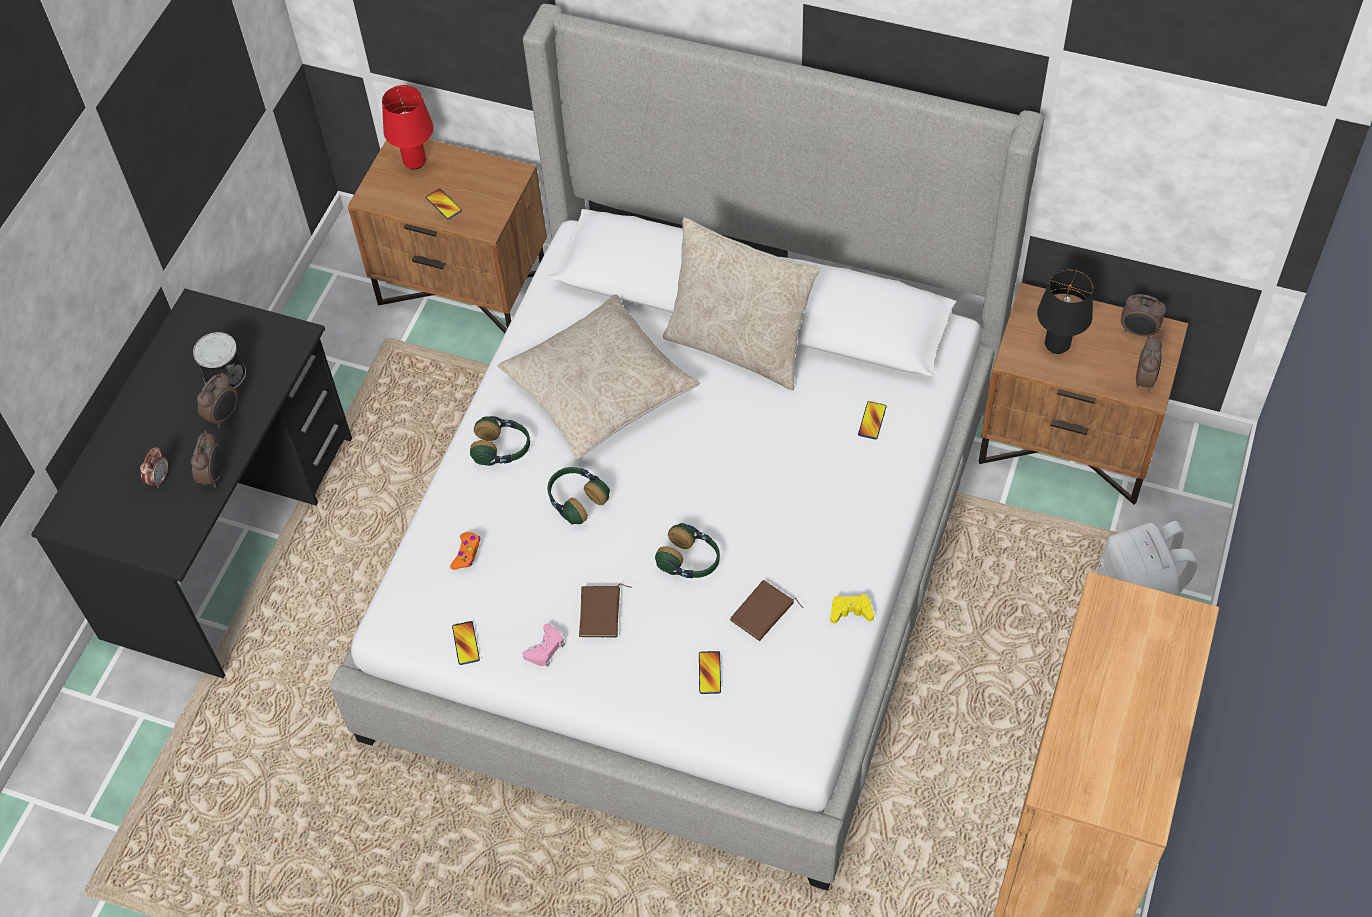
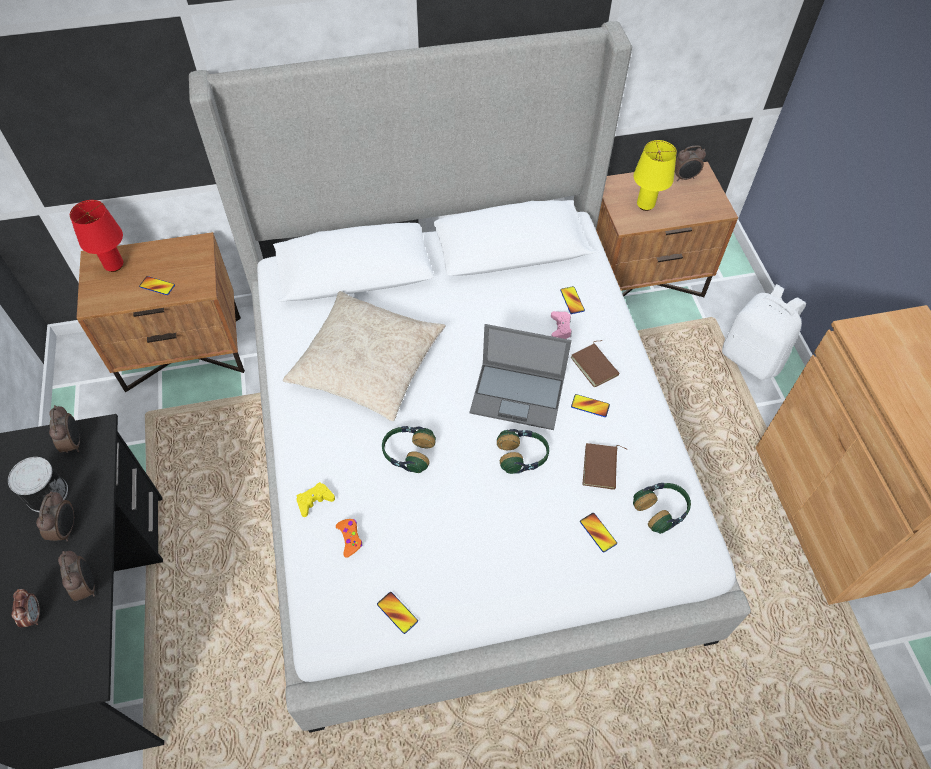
camera: 35 degrees left, 0 degrees up
headphones [470,416,530,466] -> headphones moved to [633,483,691,534]
pink game controller [522,623,565,667] -> pink game controller moved to [551,311,572,339]
brown book [579,584,632,638] -> brown book moved to [571,340,619,387]
beige pillow [663,218,820,390] -> none
yellow game controller [830,594,874,623] -> yellow game controller moved to [296,482,335,517]
black table lamp [1037,269,1093,354] -> yellow table lamp [634,140,677,211]
alarm clock [1136,336,1162,392] -> alarm clock moved to [49,405,80,453]
none -> laptop [470,324,572,430]
none -> phone [571,394,610,417]

